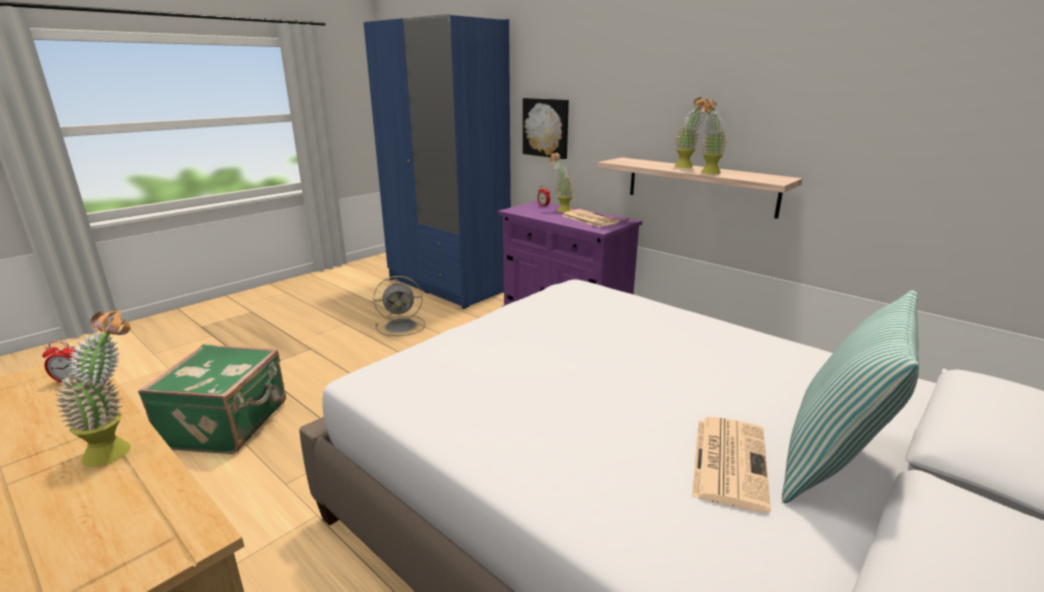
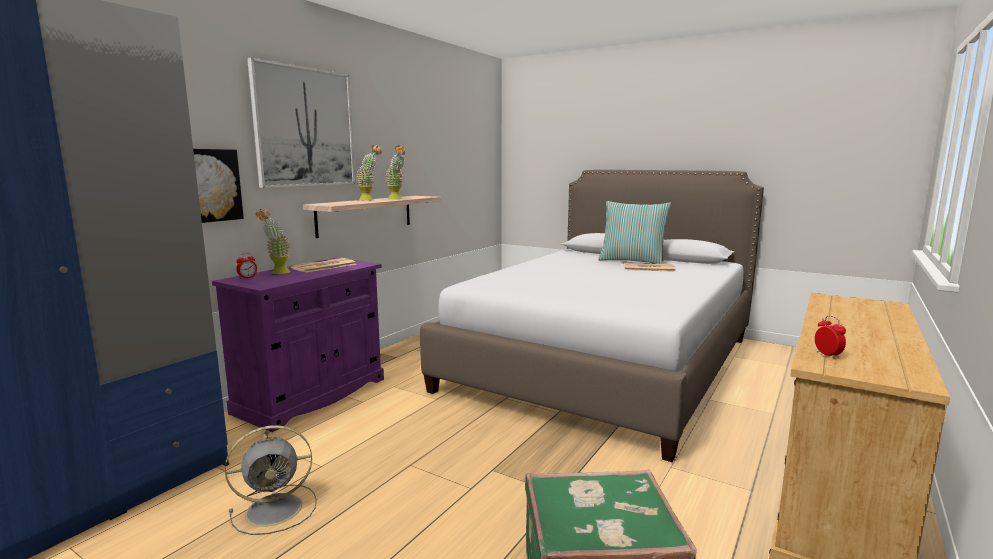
camera: 100 degrees left, 10 degrees down
potted plant [56,309,131,467] -> none
grey fan [374,276,425,336] -> grey fan turned 90 degrees clockwise [225,425,317,535]
none -> picture [247,57,355,188]

